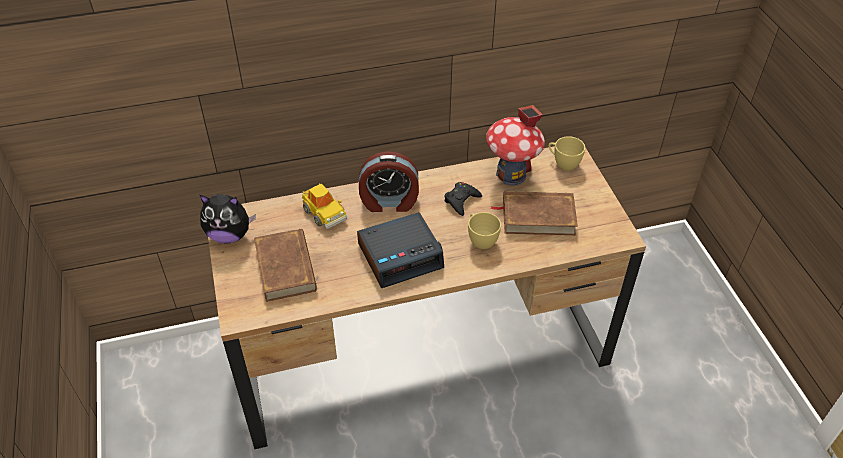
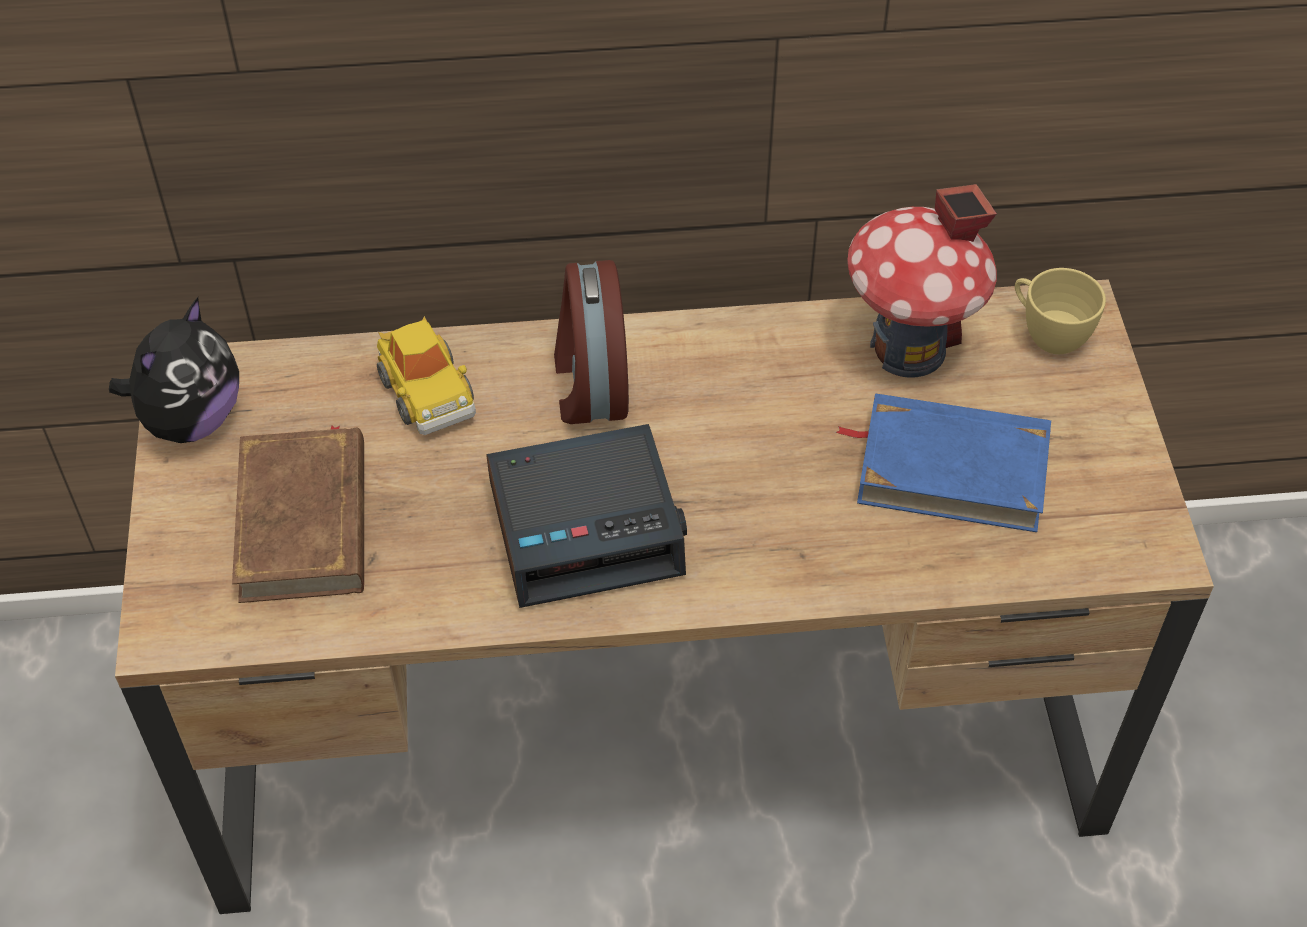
camera: 10 degrees right, 5 degrees up
plush toy [200,194,256,244] -> plush toy turned 75 degrees counterclockwise [109,297,239,443]
alarm clock [359,151,419,212] -> alarm clock turned 75 degrees clockwise [554,260,629,424]
black game controller [444,182,482,216] -> none
yellow cup [468,212,501,249] -> none
brown book [491,191,578,235] -> blue book [836,394,1051,532]

